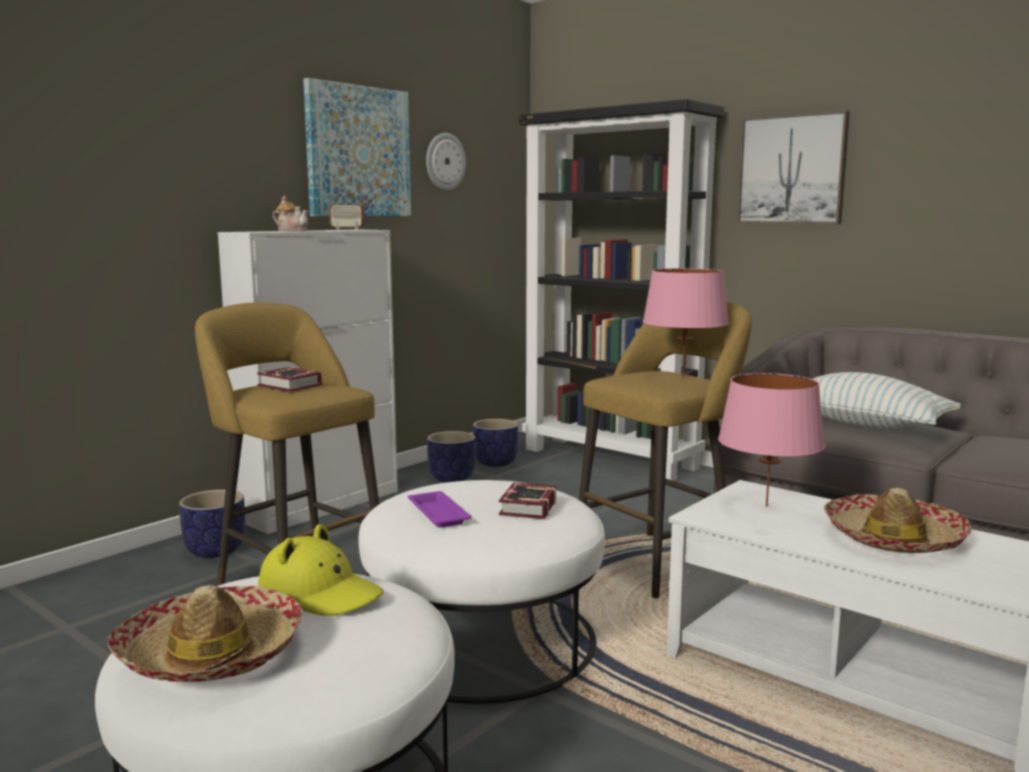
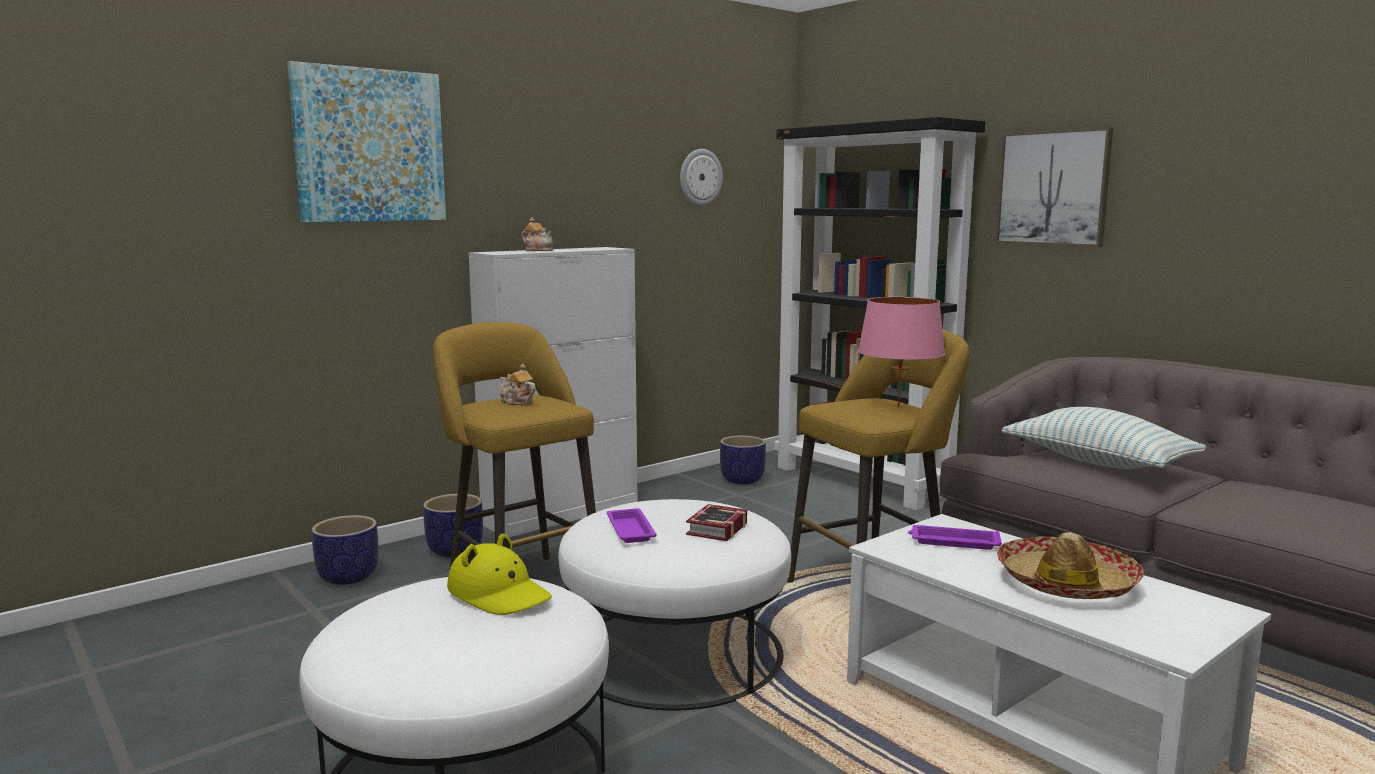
camera: 10 degrees right, 0 degrees up
hat [107,585,303,682] -> none
book [257,367,322,392] -> teapot [500,364,536,405]
picture [303,78,411,216] -> picture moved to [287,61,446,222]
radio [329,186,365,230] -> none
planter [427,431,476,483] -> planter moved to [312,515,379,585]
pink table lamp [718,373,825,507] -> purple tray [908,525,1002,550]

